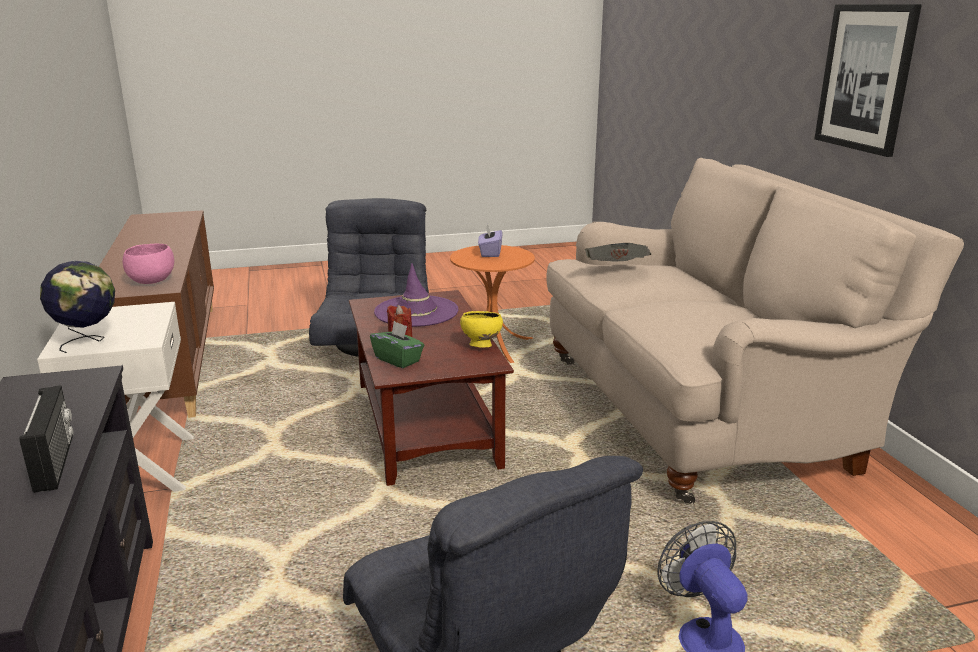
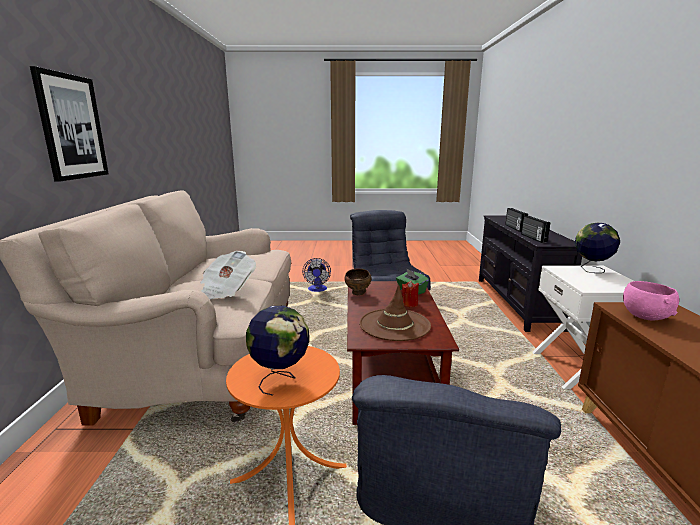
camera: 165 degrees left, 5 degrees down
purple hat [374,263,458,327] -> brown hat [359,284,431,341]
yellow bowl [460,311,503,348] -> brown bowl [344,268,372,295]
purple tissue box [478,224,503,257] -> globe [246,306,309,396]
none -> radio [521,216,550,243]

